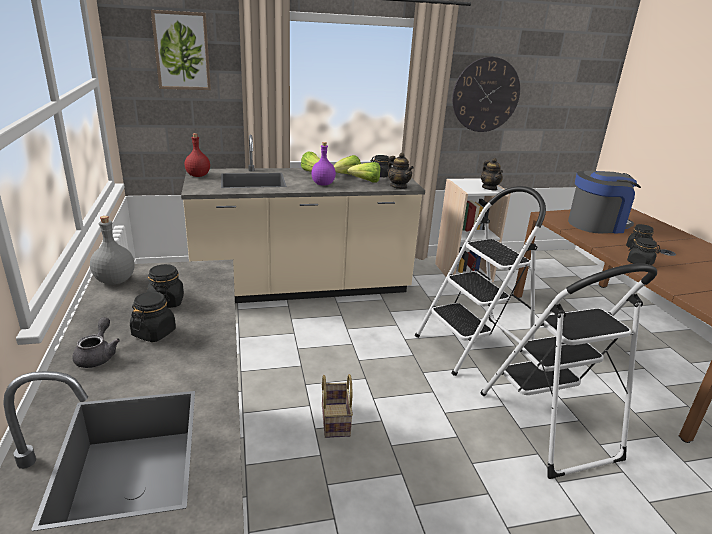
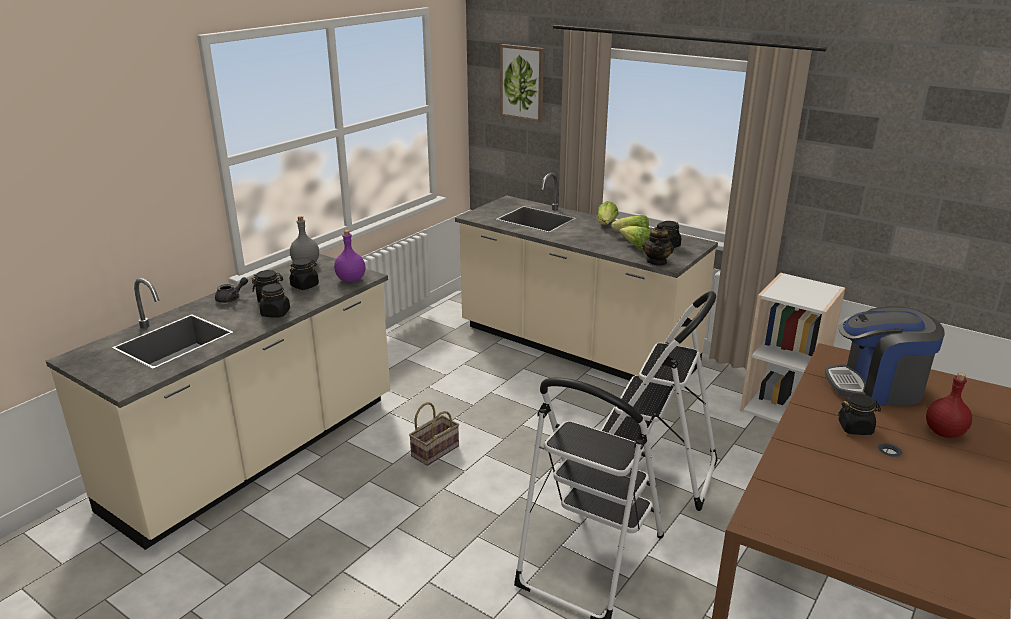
camera: 50 degrees right, 0 degrees up
red bottle [185,133,210,177] -> red bottle moved to [926,372,972,438]
purple bottle [311,142,336,186] -> purple bottle moved to [334,230,365,282]
wall clock [452,57,520,132] -> none
teapot [481,158,503,191] -> none
coffee machine [568,171,641,234] -> coffee machine turned 150 degrees clockwise [825,306,945,406]
black jar [627,238,661,265] -> black jar moved to [260,283,290,318]

